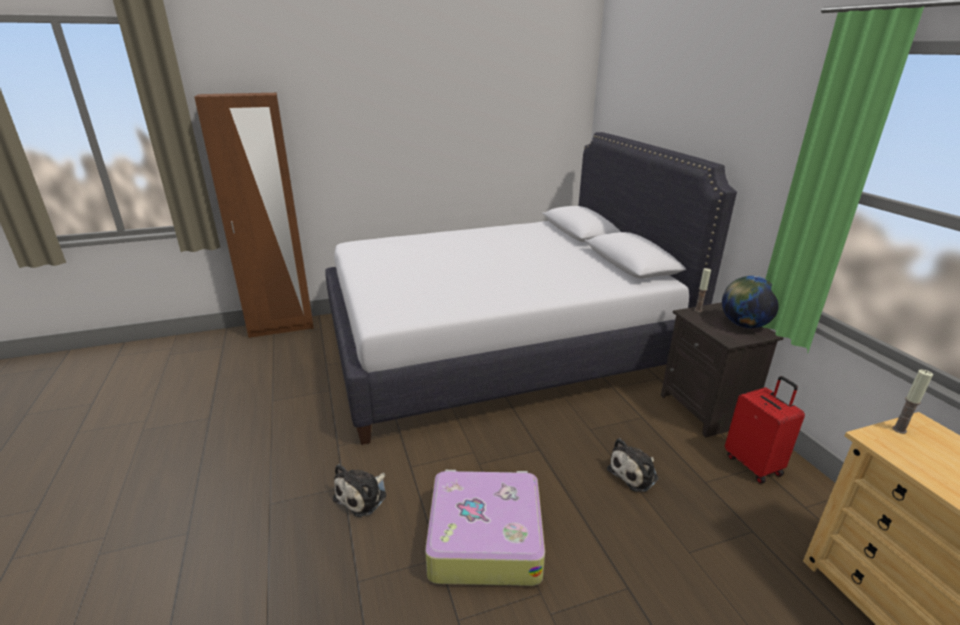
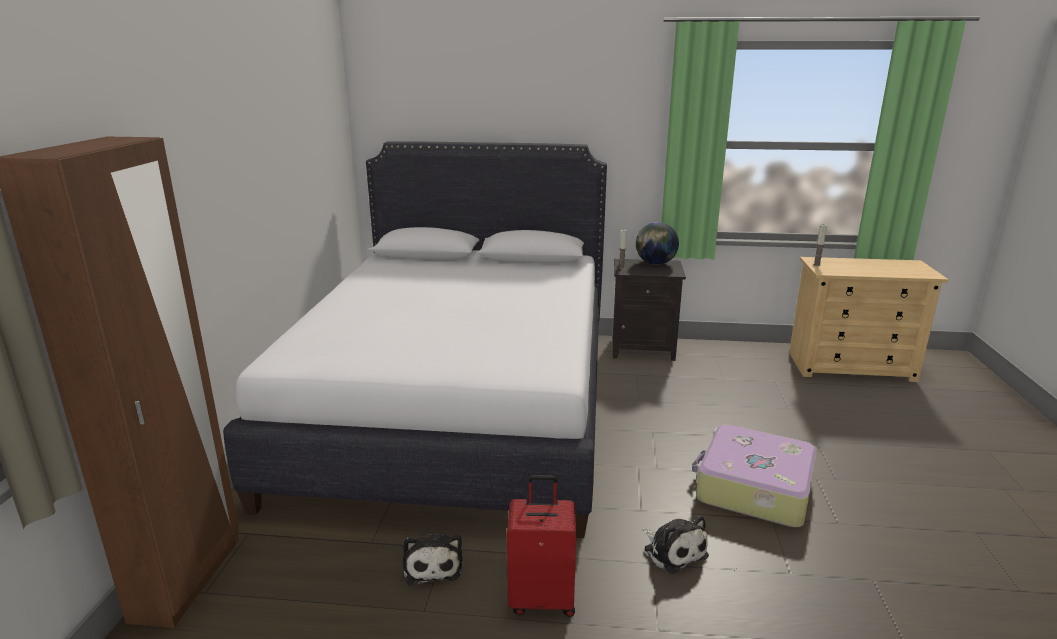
camera: 65 degrees left, 5 degrees down
plush toy [607,438,659,492] -> plush toy moved to [403,533,463,586]
red suitcase [725,376,805,484] -> red suitcase moved to [507,475,576,617]

